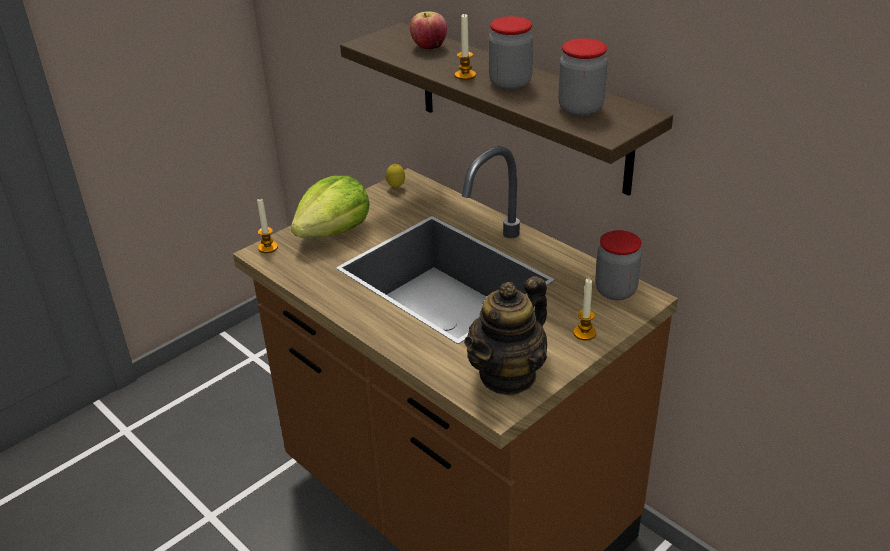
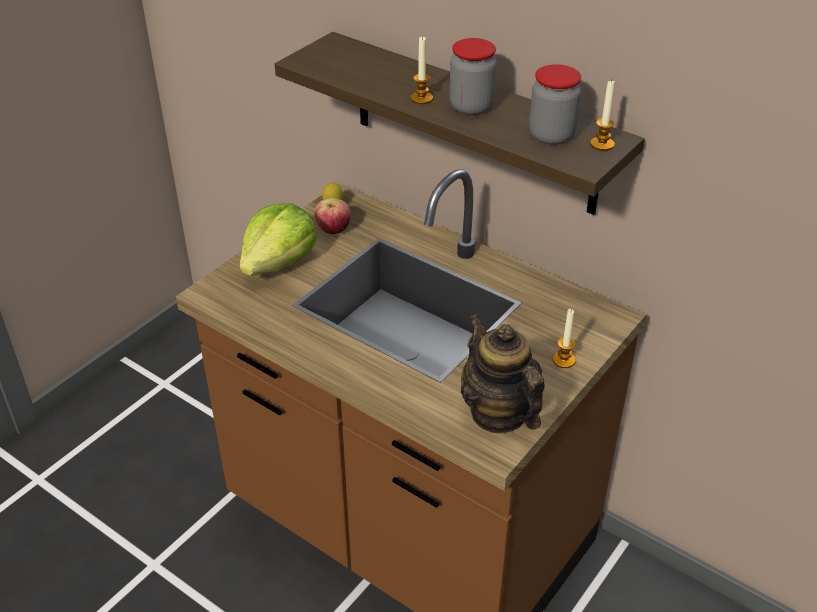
camera: 10 degrees left, 5 degrees up
candle [257,198,278,253] -> candle moved to [590,79,615,151]
apple [410,11,447,49] -> apple moved to [315,198,351,234]
teapot [464,276,547,396] -> teapot turned 120 degrees clockwise [461,314,545,433]
jar [595,230,642,300] -> none

